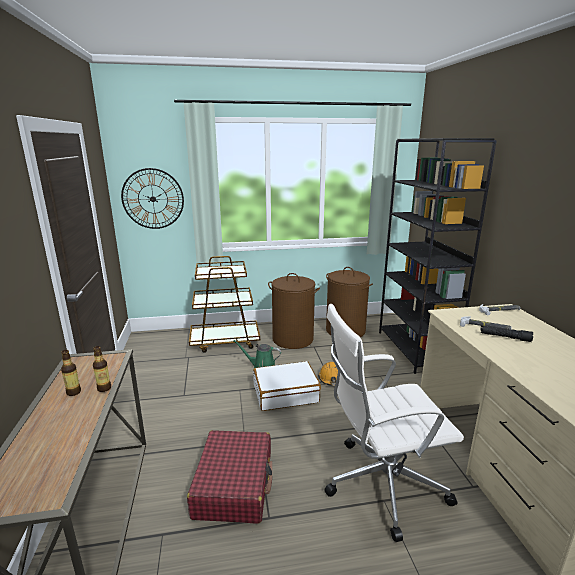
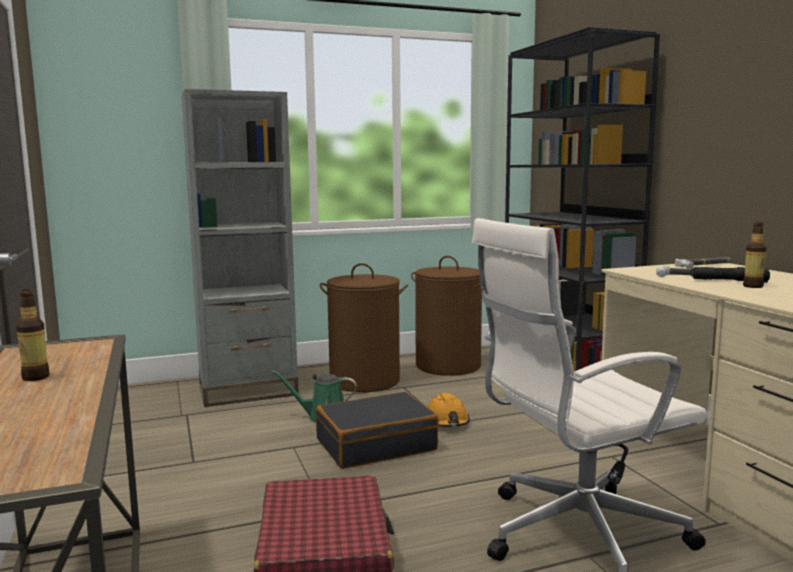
camera: 10 degrees left, 10 degrees down
bottle [93,346,111,392] -> bottle moved to [743,221,767,288]
wall clock [121,168,184,229] -> none
brown cart [189,256,260,353] -> grey bookcase [182,89,299,407]
white suitcase [253,361,321,411] -> black suitcase [316,392,439,469]

